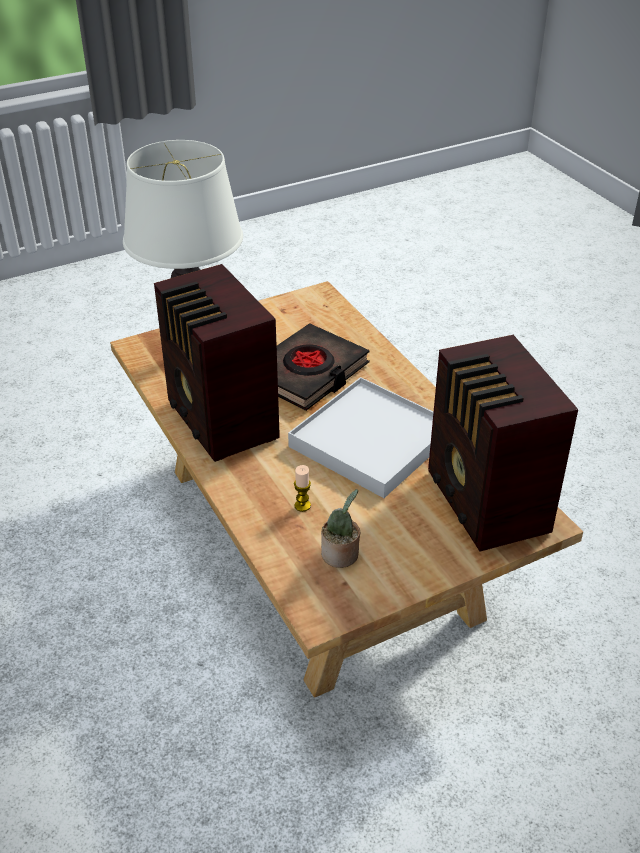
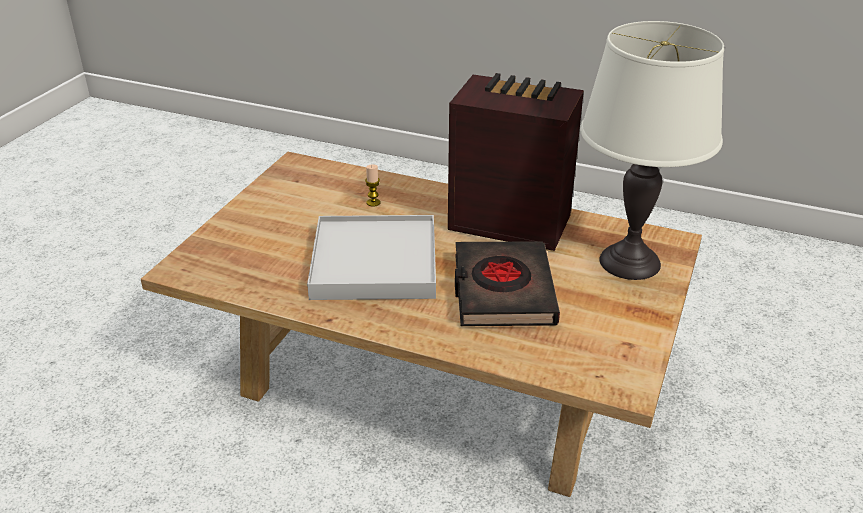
camera: 140 degrees right, 5 degrees down
potted plant [321,489,360,568] -> none
radio [428,335,578,552] -> none

